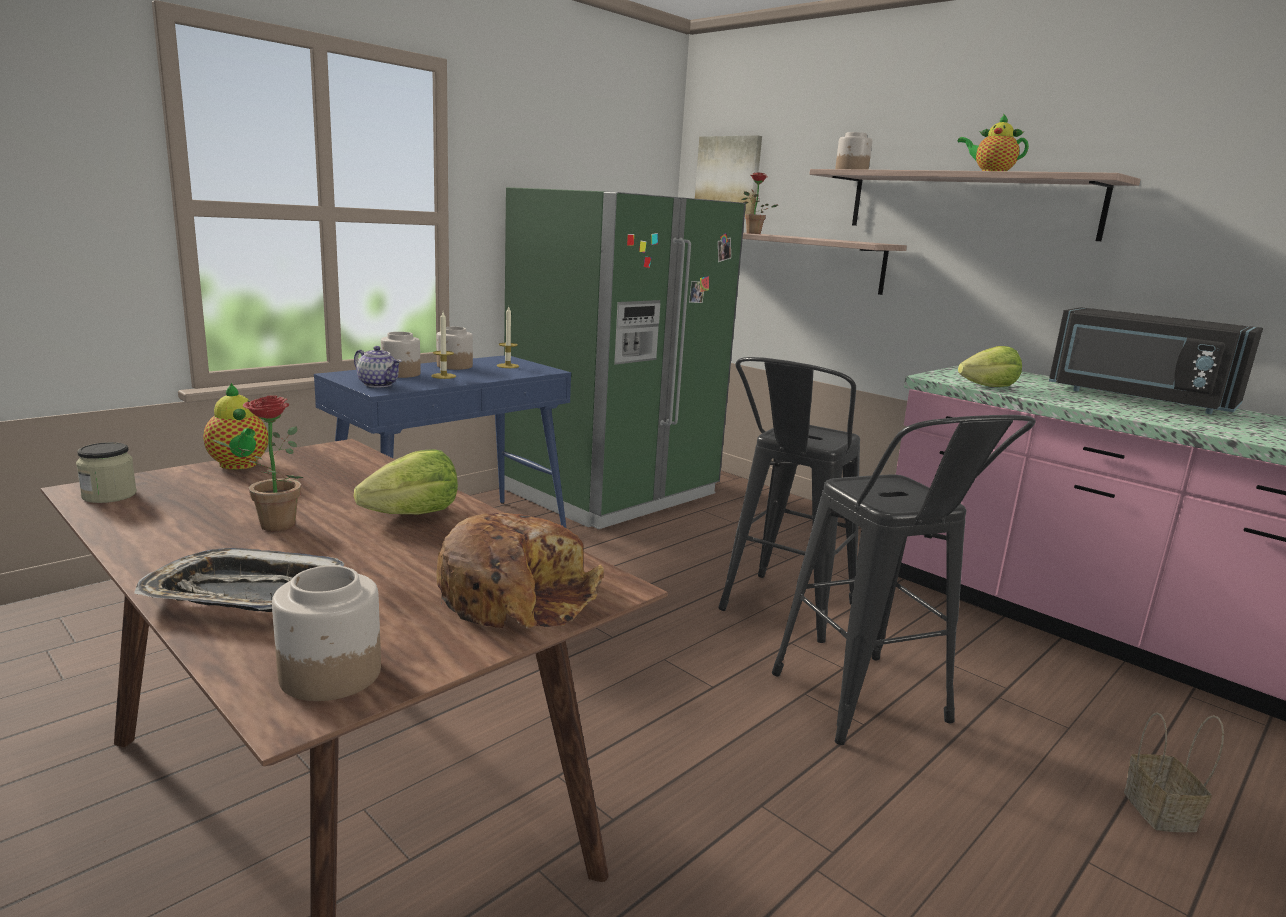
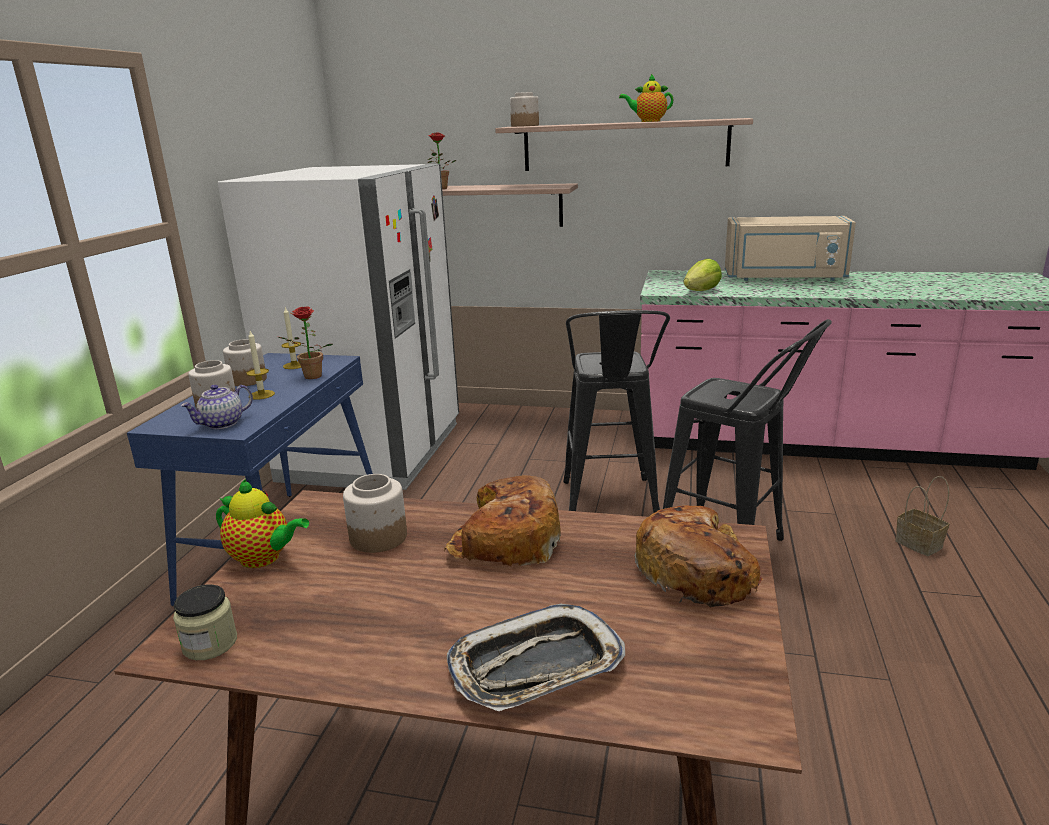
camera: 30 degrees left, 5 degrees up
potted plant [212,395,304,531] -> potted plant moved to [278,306,333,379]
jar [272,566,381,701] -> jar moved to [343,474,407,553]
teapot [354,346,402,388] -> teapot turned 135 degrees clockwise [181,385,253,429]
lettuce [354,449,458,514] -> bread [444,475,561,566]
green fridge [504,187,746,529] -> white fridge [218,164,459,490]
picture [695,135,762,214] -> none
black microwave [1049,307,1263,414] -> beige microwave [725,216,856,281]

